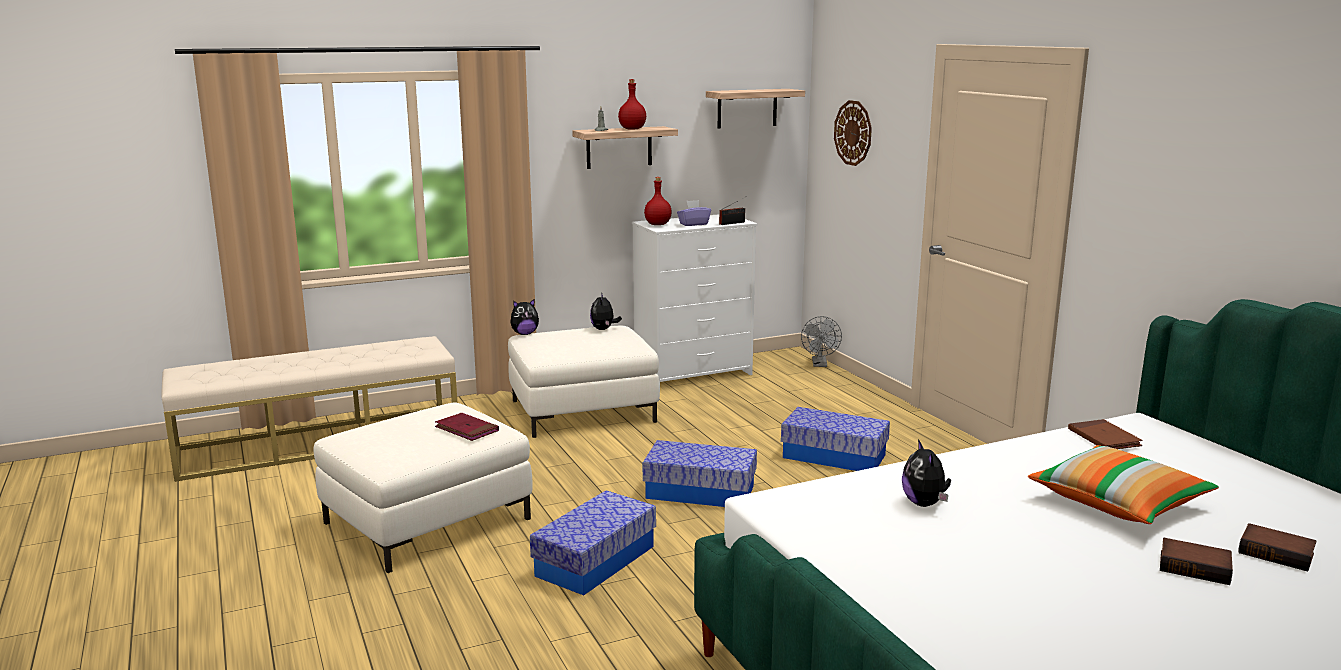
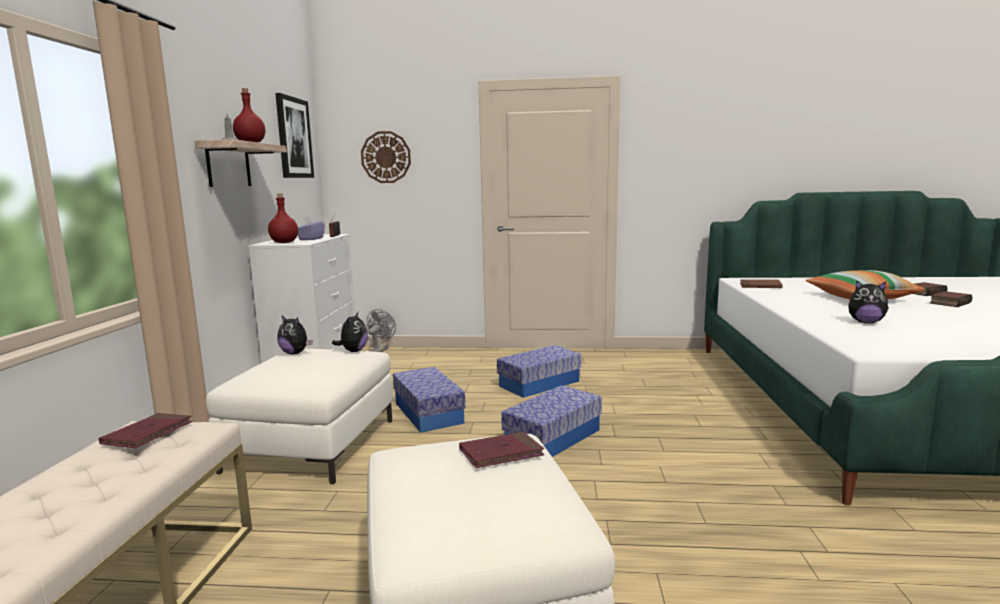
camera: 60 degrees left, 5 degrees down
plush toy [510,299,539,335] -> plush toy moved to [332,312,368,352]
storage box [530,490,656,596] -> storage box moved to [393,367,466,433]
shelf [706,89,805,129] -> picture [275,93,314,178]
grey fan [801,316,842,367] -> grey fan turned 105 degrees counterclockwise [367,309,396,352]
none -> red book [99,413,192,448]

